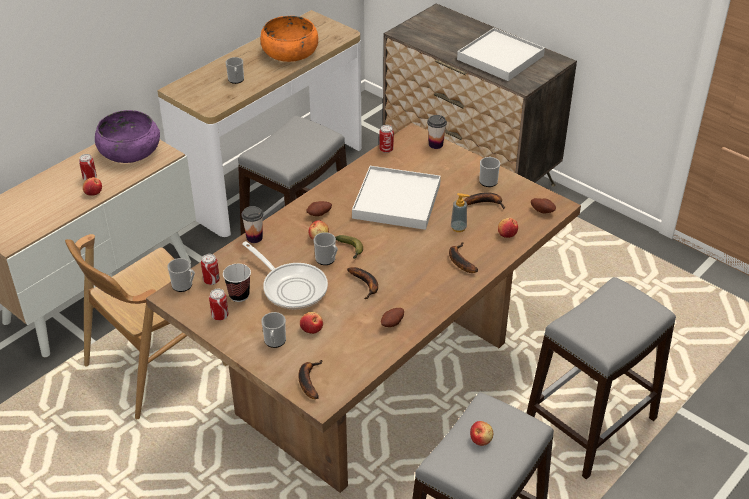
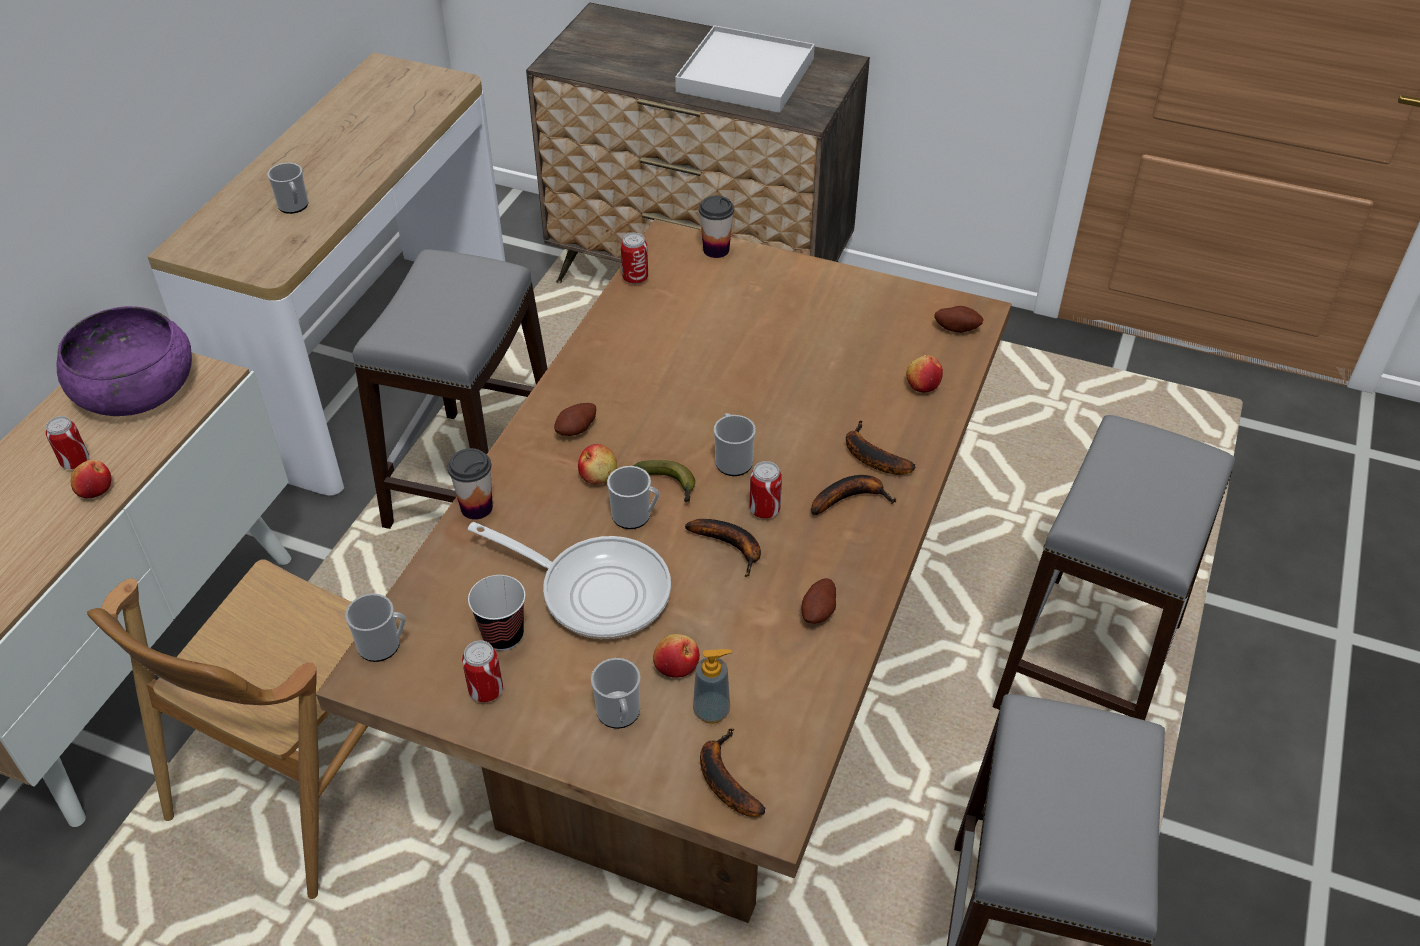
camera: 20 degrees left, 5 degrees up
can [201,254,220,285] -> can moved to [749,461,782,519]
orange bowl [260,16,318,62] -> none
white tray [352,166,441,230] -> none
soap dispenser [451,193,470,232] -> soap dispenser moved to [693,649,732,724]
banana [464,192,505,209] -> banana moved to [811,475,896,516]
apple [470,421,493,446] -> none
mug [479,156,500,187] -> mug moved to [714,413,756,476]

